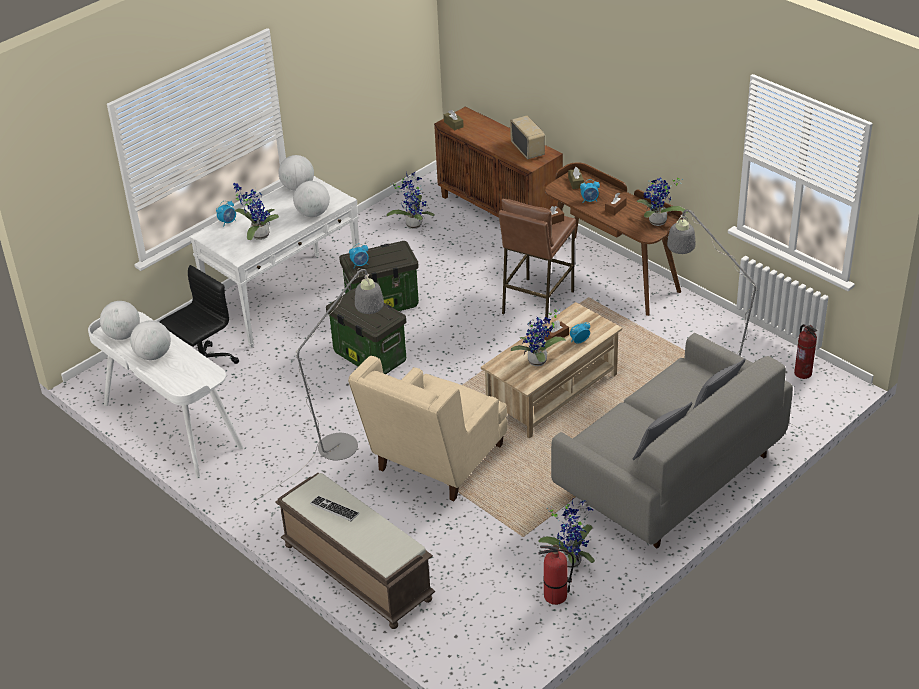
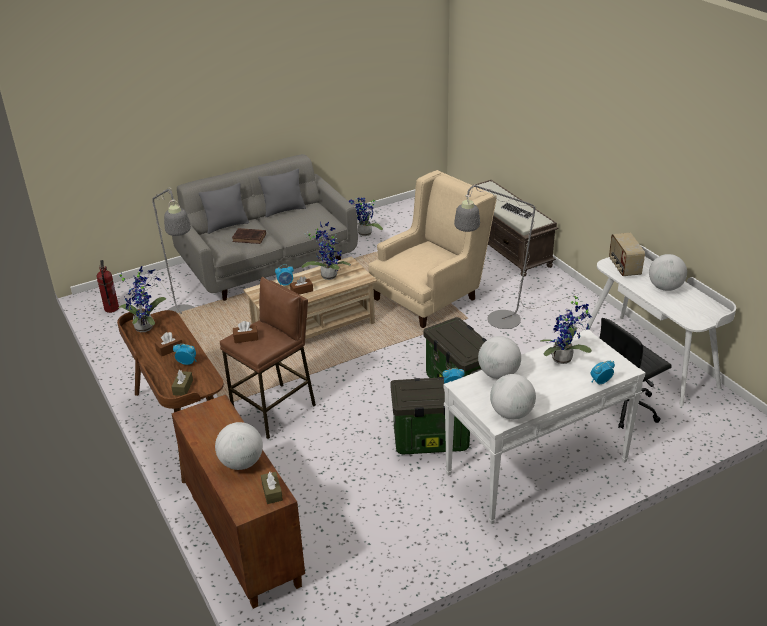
camera: 165 degrees left, 5 degrees down
globe [100,301,140,340] -> globe moved to [215,422,263,470]
potted plant [387,172,435,229] -> none
radio [510,115,545,159] -> radio moved to [609,233,645,276]
fire extinguisher [538,544,574,605] -> none
none -> brown book [232,228,266,244]

